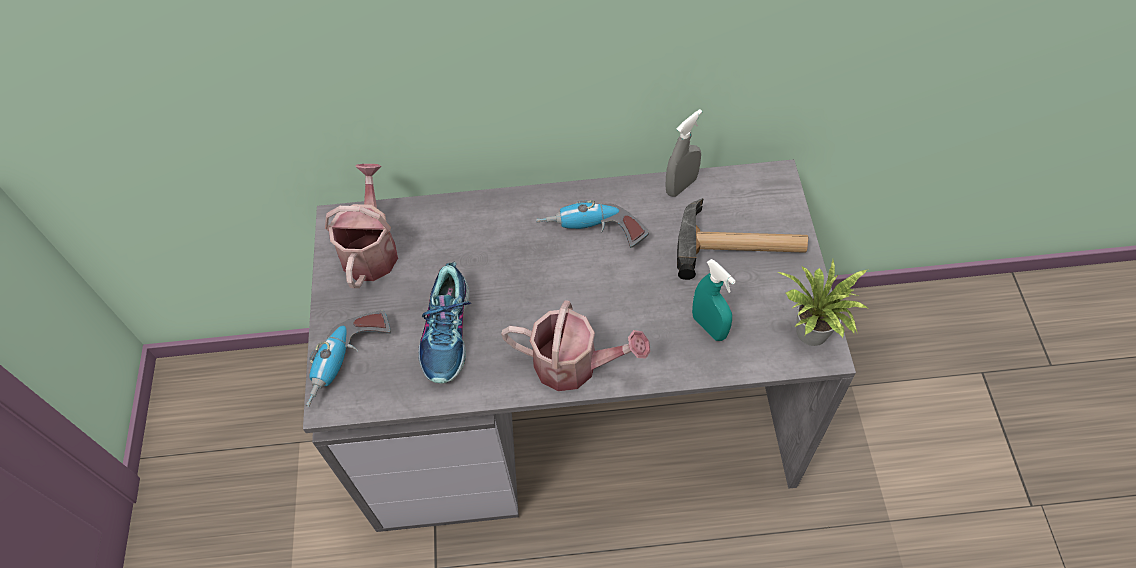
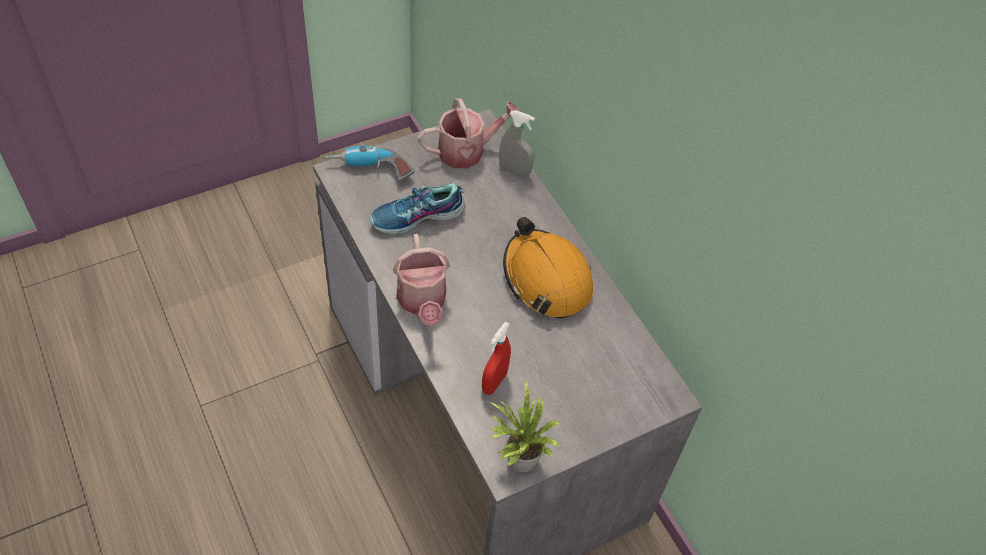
camera: 60 degrees right, 5 degrees down
power drill [536,200,649,248] -> orange hard hat [503,217,594,318]
grey spray bottle [666,109,702,197] -> grey spray bottle moved to [499,110,535,178]
hammer [677,198,809,280] -> none
turquoise spray bottle [692,259,736,341] -> red spray bottle [482,322,511,395]

